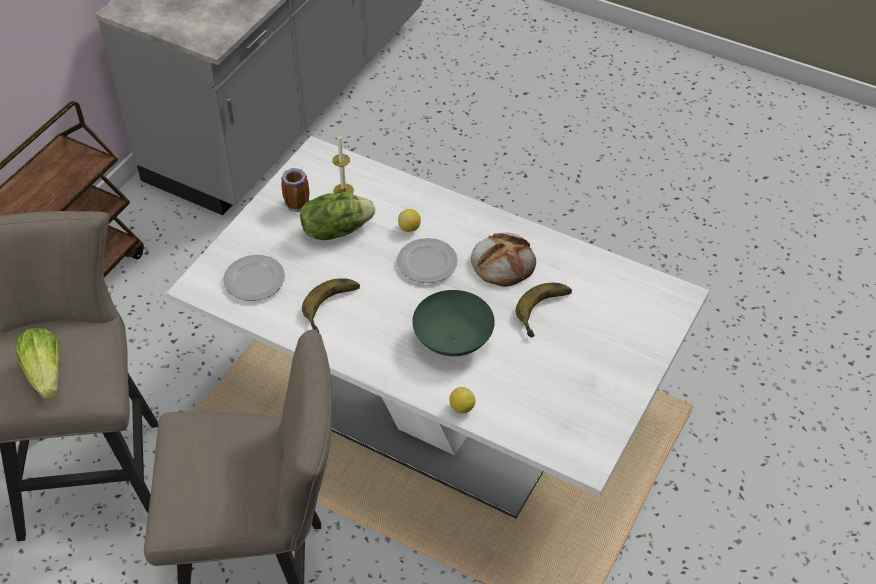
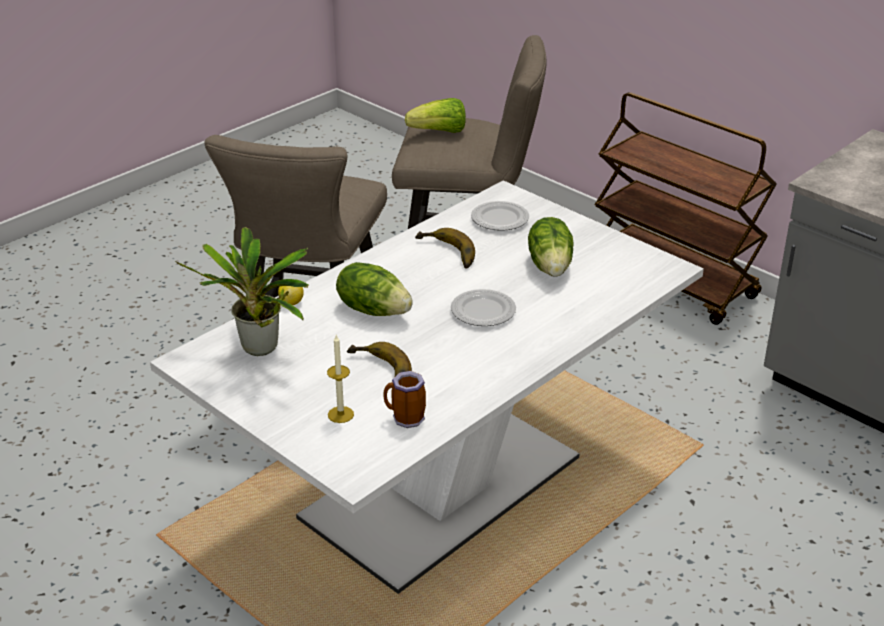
camera: 105 degrees right, 15 degrees down
mug [281,168,310,212] -> mug moved to [383,371,426,428]
candle [332,134,354,194] -> candle moved to [327,335,354,423]
lemon [398,209,421,232] -> none
green bowl [412,290,495,356] -> lettuce [336,262,413,316]
bread [471,233,536,287] -> none
none -> potted plant [175,227,309,356]

